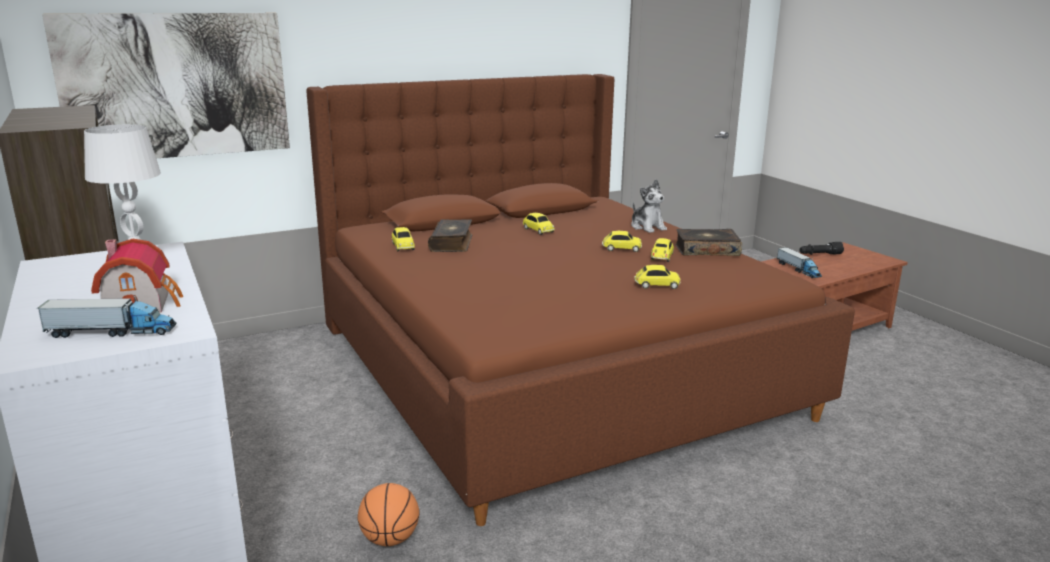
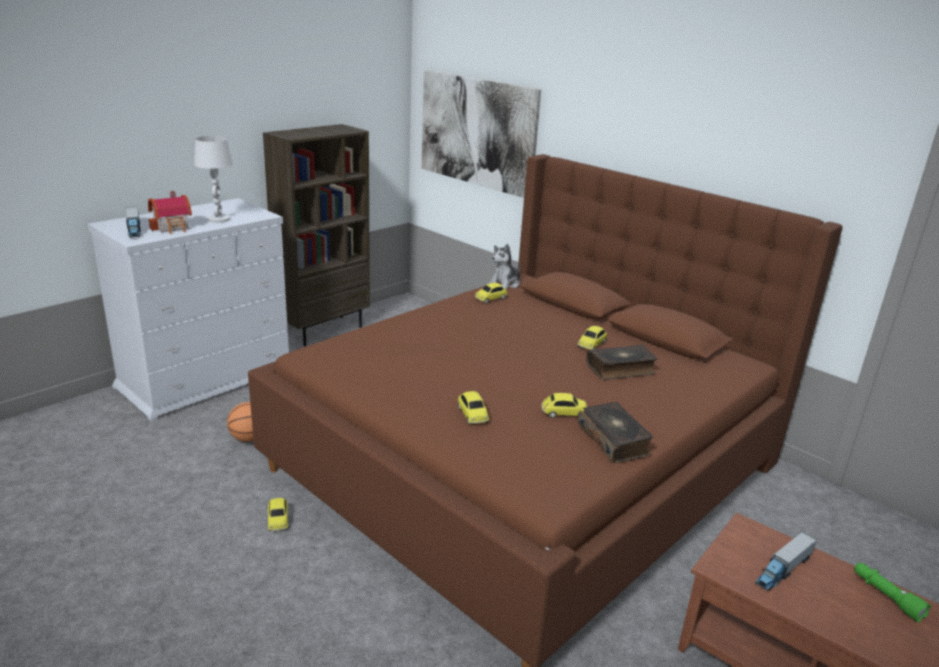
camera: 70 degrees right, 5 degrees up
book [428,219,473,252] -> book moved to [586,345,658,380]
toy car [602,231,642,252] -> toy car moved to [268,498,288,531]
plush toy [631,179,667,233] -> plush toy moved to [488,244,521,289]
black flashlight [800,242,844,255] -> green flashlight [854,563,931,622]

